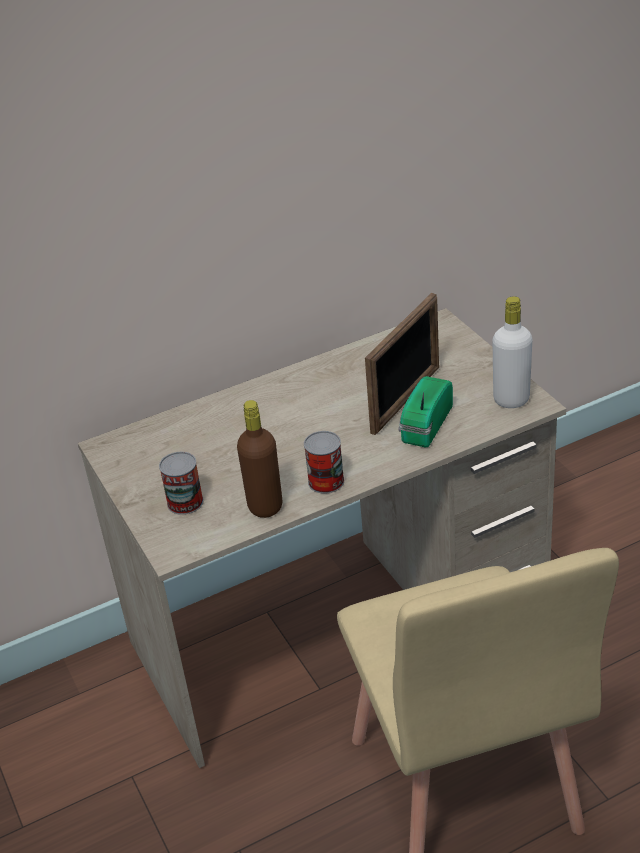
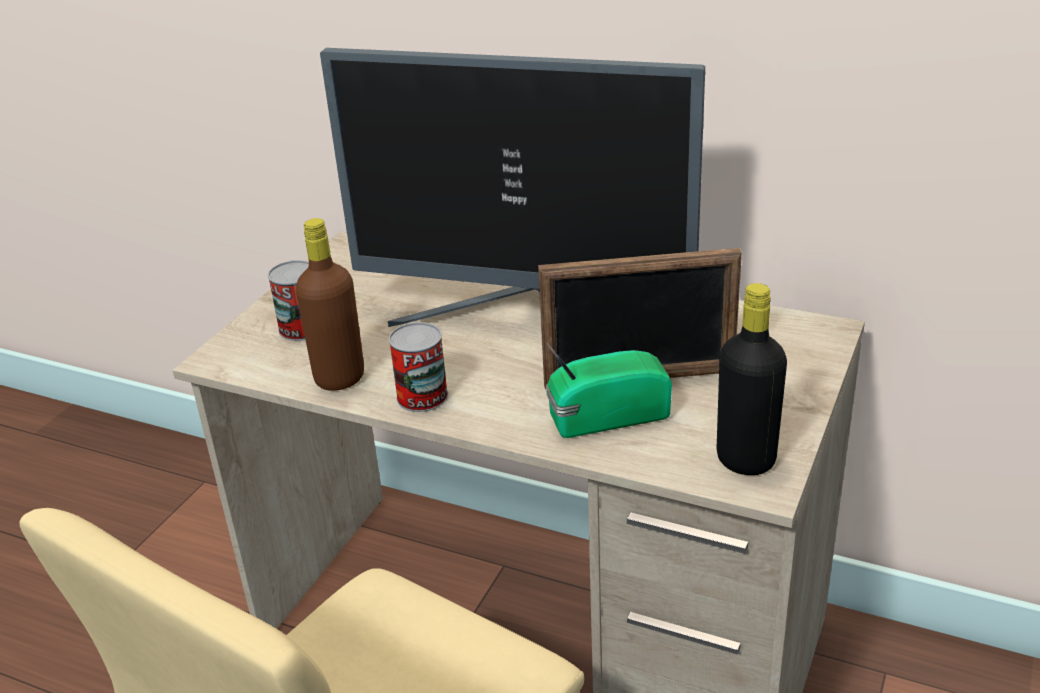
camera: 50 degrees right, 5 degrees down
white bottle [492,296,532,408] -> black bottle [717,283,787,475]
none -> monitor [320,48,705,327]

